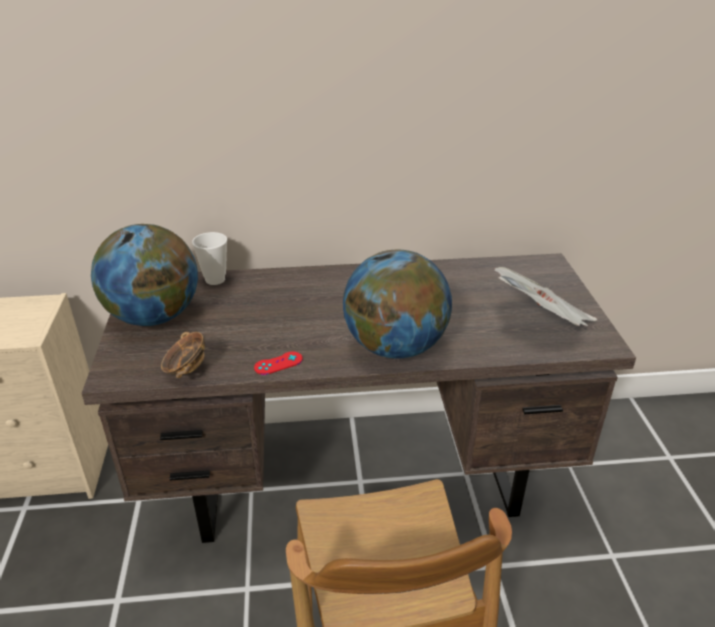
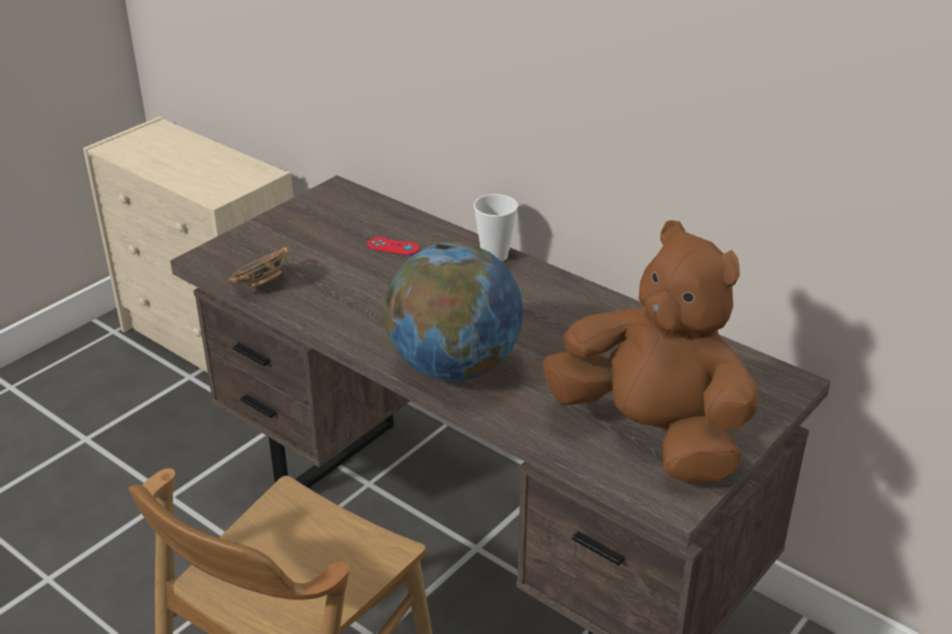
camera: 45 degrees right, 0 degrees up
globe [91,224,198,326] -> none
cup [192,232,227,285] -> cup moved to [474,194,518,262]
red game controller [254,351,303,375] -> red game controller moved to [367,237,419,255]
newspaper [494,267,597,326] -> brown plush toy [542,220,758,483]

